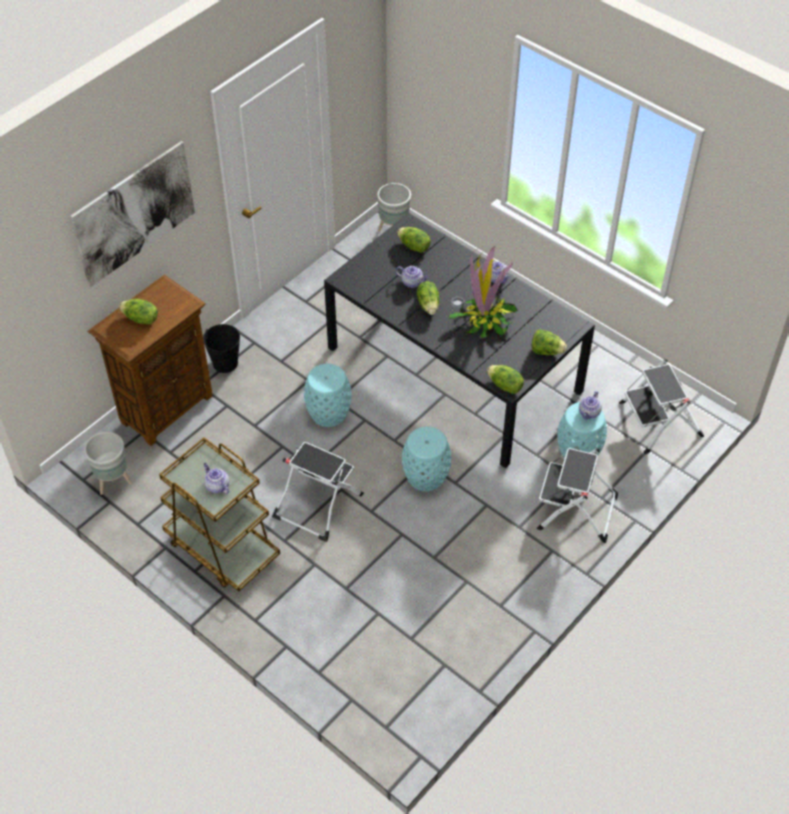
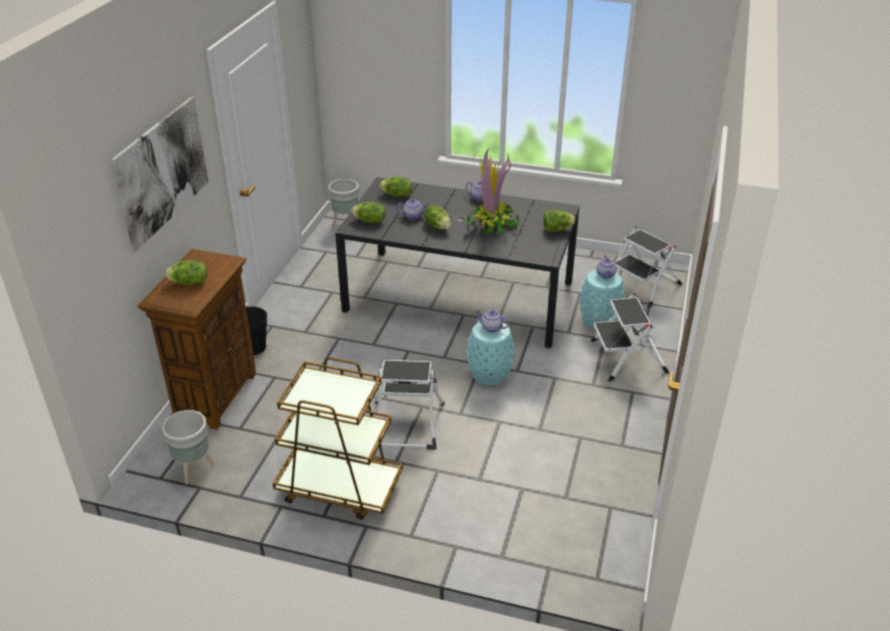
camera: 25 degrees left, 15 degrees down
teapot [204,463,229,494] -> teapot moved to [476,310,509,333]
turquoise stool [304,364,352,427] -> none
lettuce [487,365,524,394] -> lettuce moved to [351,202,386,223]

